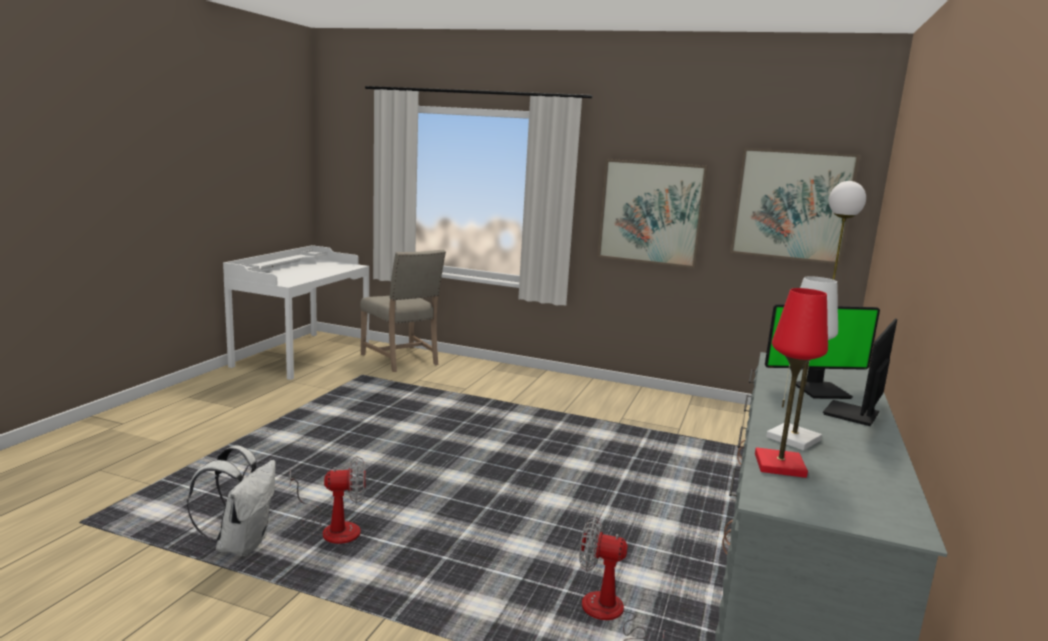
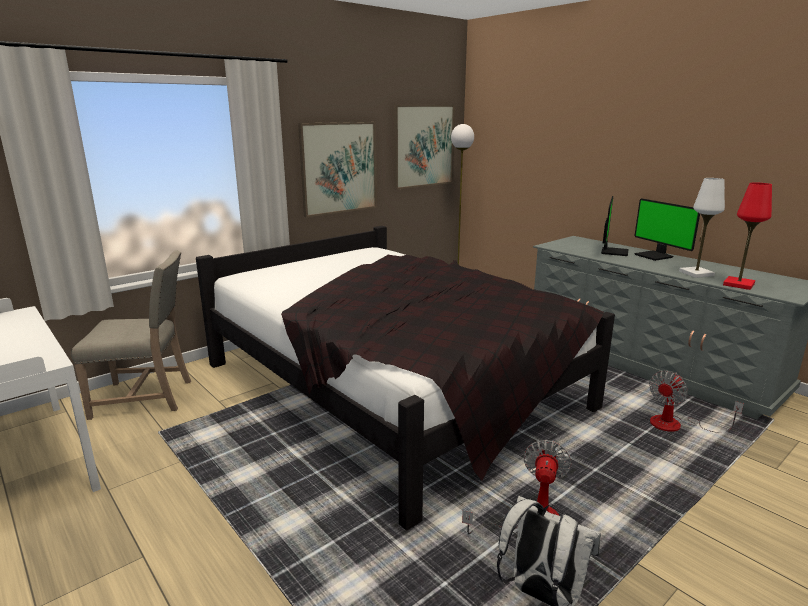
camera: 60 degrees left, 5 degrees up
none -> black bed [196,226,615,530]

